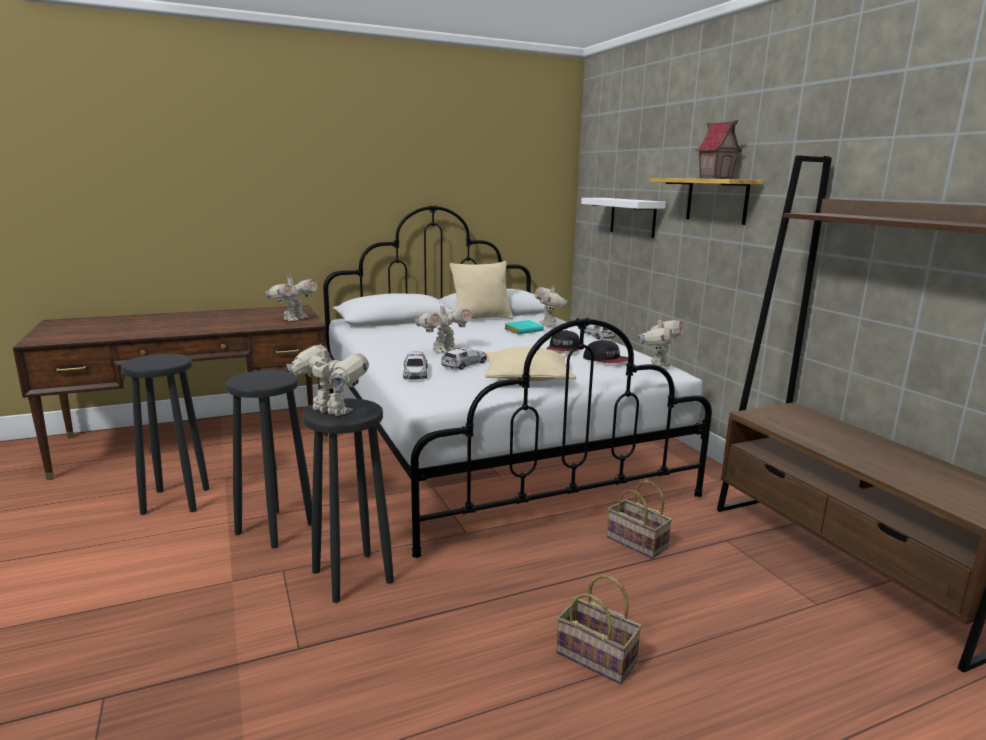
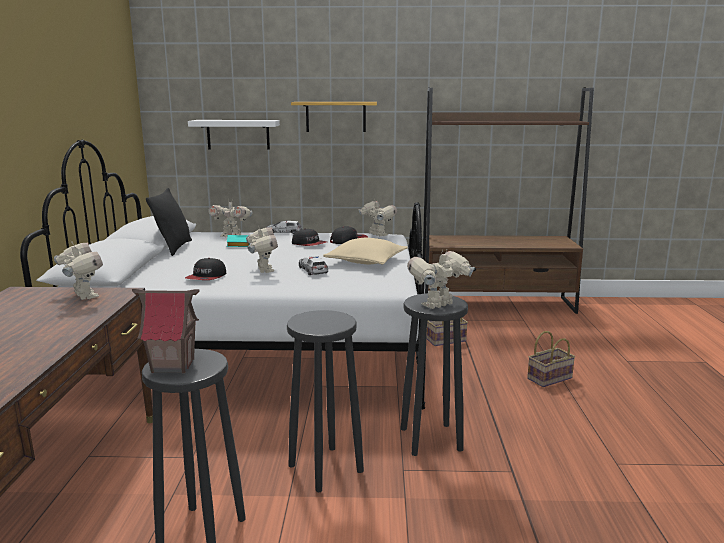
camera: 65 degrees left, 0 degrees up
toy car [403,352,427,379] -> none
beige pillow [450,261,513,319] -> black pillow [146,188,192,256]
toy house [695,120,743,179] -> toy house moved to [132,289,199,374]
none -> cap [185,258,226,280]

